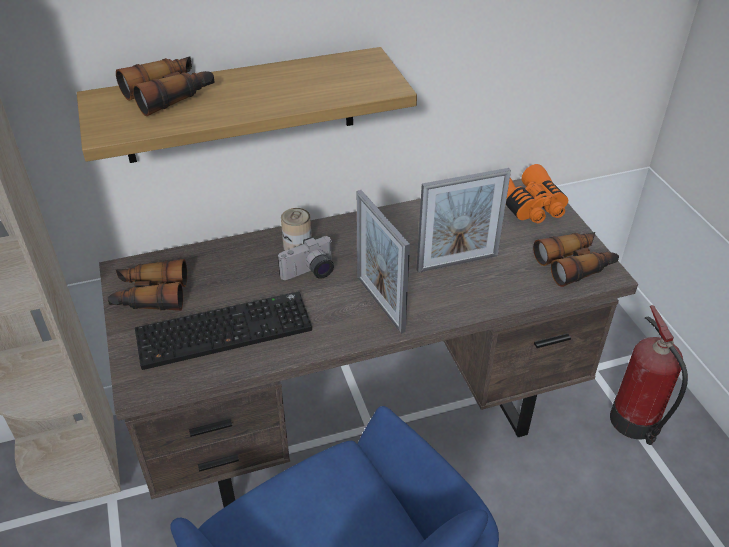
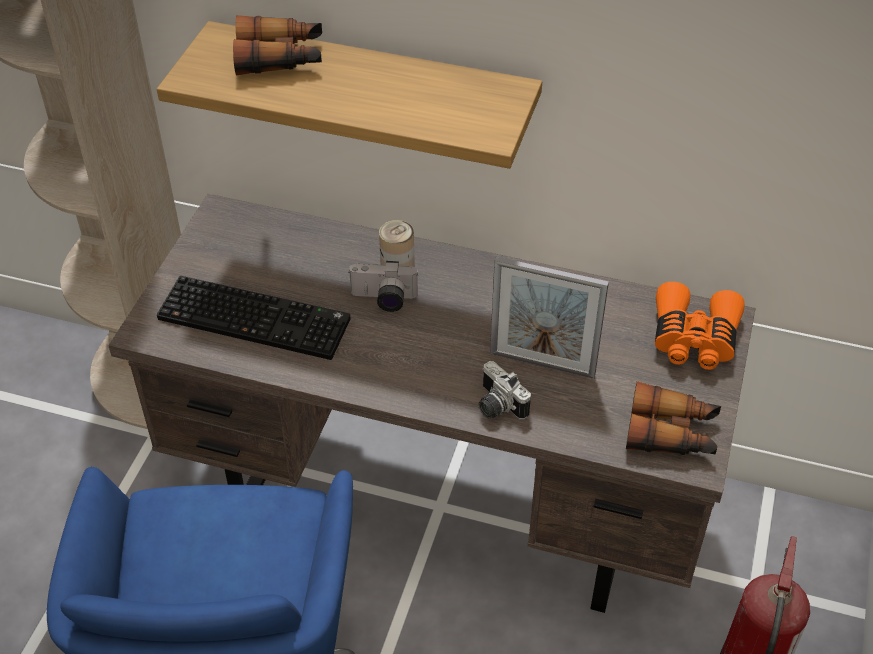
camera: 35 degrees right, 5 degrees up
binoculars [108,259,187,311] -> none
picture frame [357,190,410,334] -> none
none -> camera [478,361,531,419]

